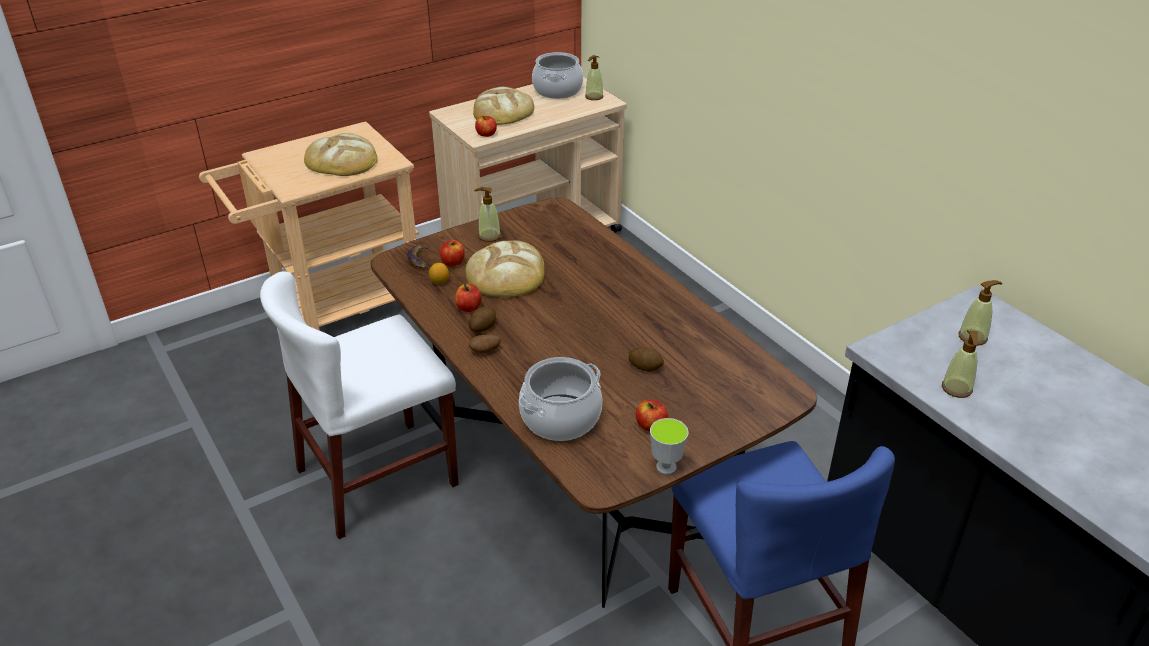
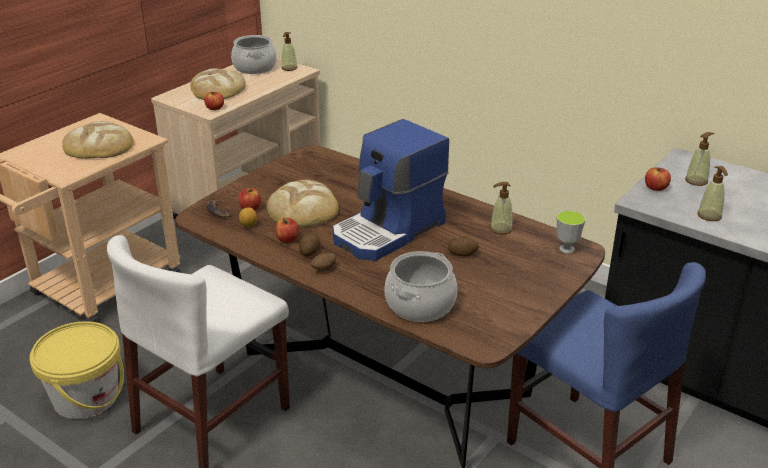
camera: 20 degrees left, 5 degrees down
soap dispenser [474,187,501,242] -> soap dispenser moved to [490,182,513,235]
apple [636,400,668,432] -> apple moved to [645,167,671,191]
cup [650,418,688,475] -> cup moved to [557,210,586,254]
none -> yellow bucket [30,321,124,419]
none -> coffee machine [333,119,449,261]

